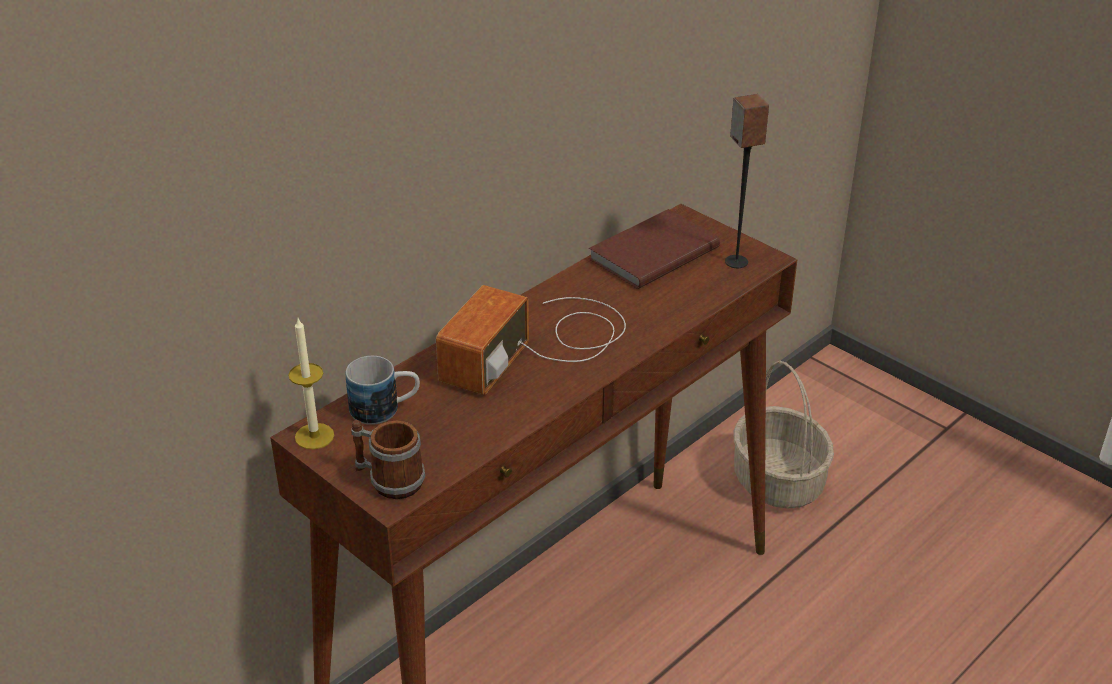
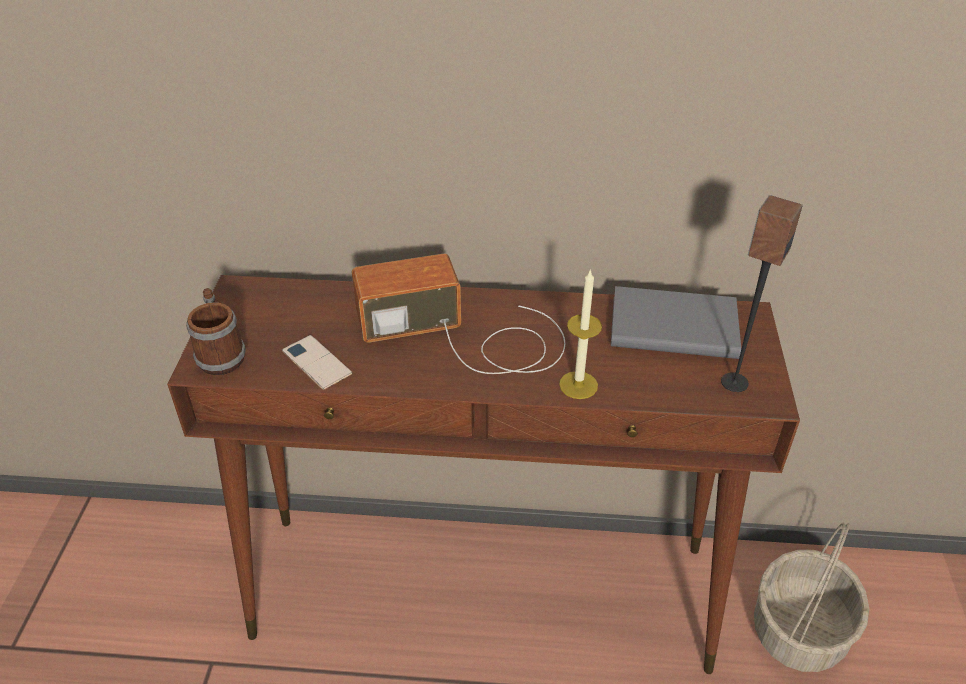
camera: 50 degrees right, 5 degrees up
candle [288,319,334,450] -> candle moved to [559,269,602,399]
mug [346,356,420,425] -> none
brown book [589,209,720,289] -> grey book [611,286,741,359]
none -> phone [282,335,352,390]

